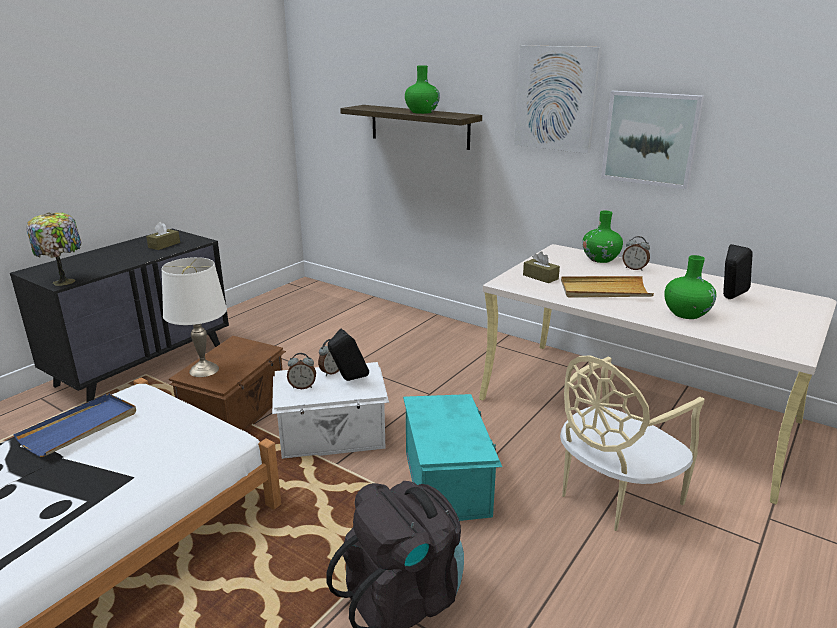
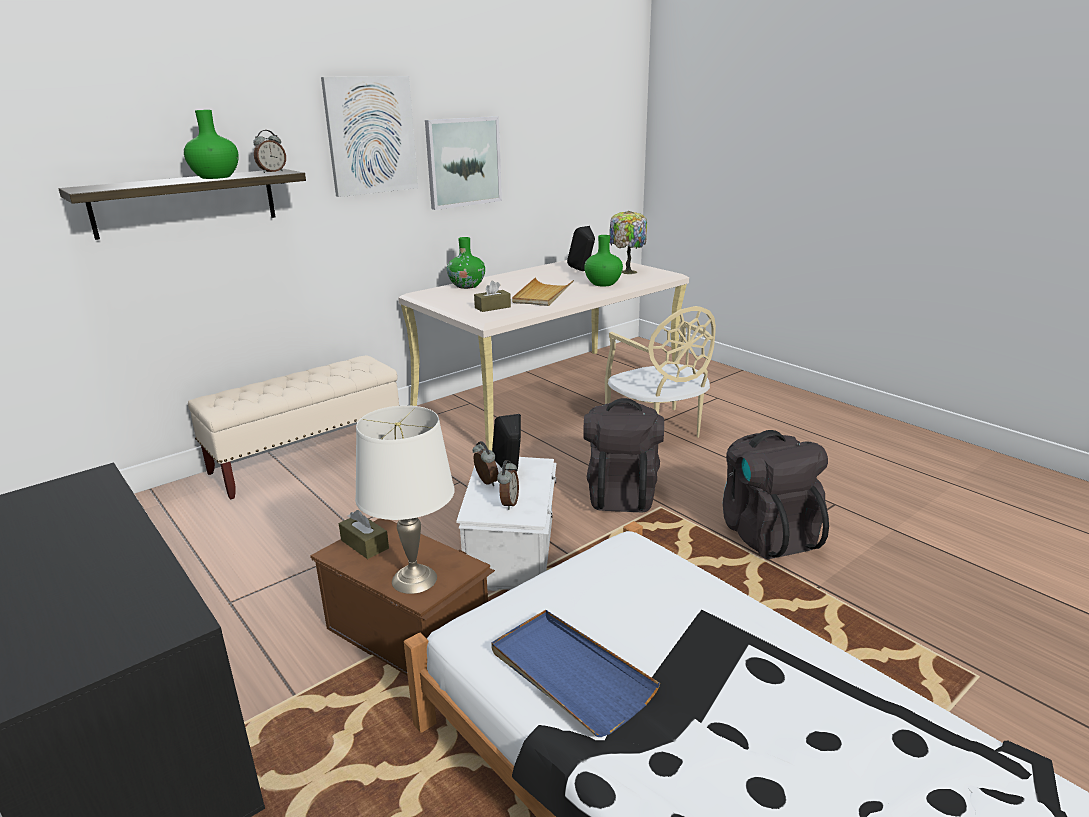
camera: 75 degrees left, 0 degrees up
table lamp [26,213,81,286] -> table lamp moved to [609,211,647,274]
brown tissue box [146,222,180,250] -> brown tissue box moved to [339,510,389,559]
turquoise storage box [403,394,502,521] -> black backpack [583,398,664,513]
alarm clock [623,236,650,271] -> alarm clock moved to [253,130,286,173]
none -> beige bench [188,355,400,500]

